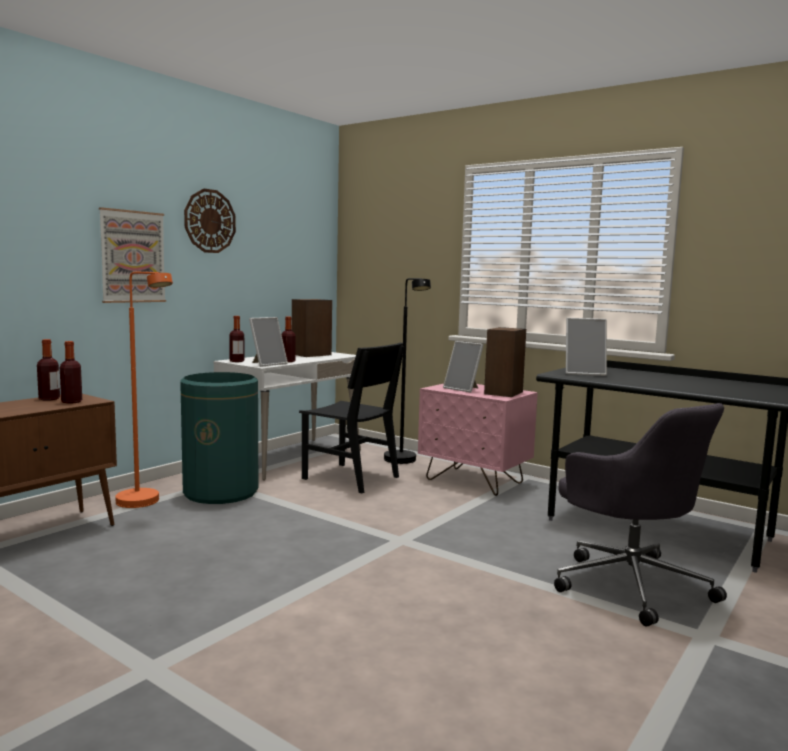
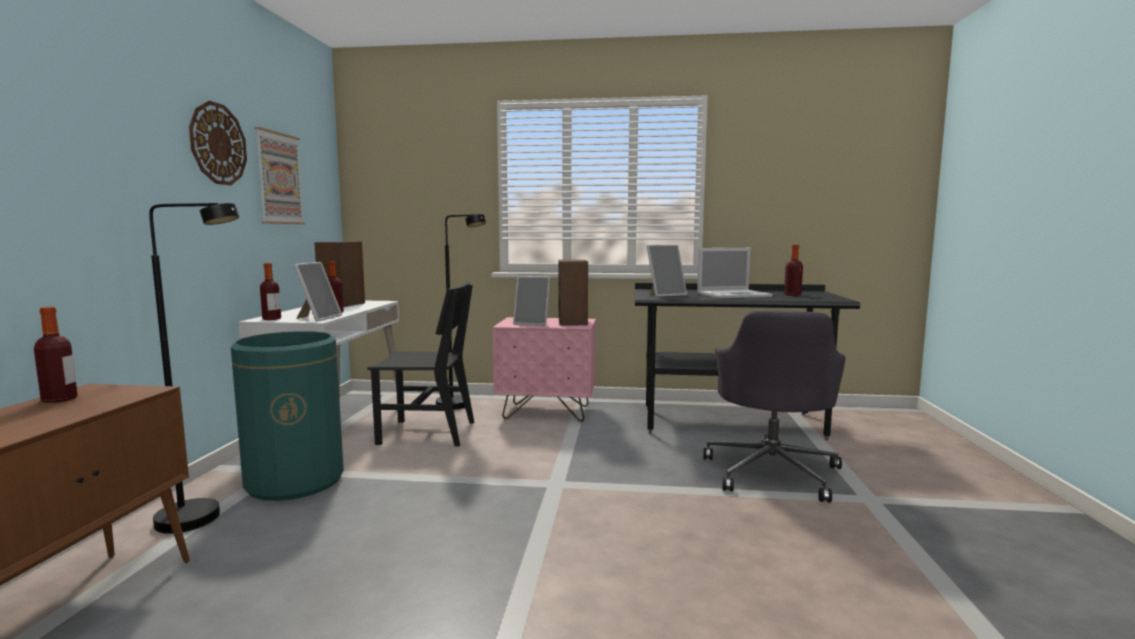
camera: 30 degrees left, 0 degrees up
bottle [60,341,82,404] -> bottle moved to [784,245,803,296]
picture [99,207,166,303] -> picture moved to [255,127,305,224]
orange floor lamp [115,272,173,508] -> black floor lamp [149,203,239,534]
grey office chair [554,403,727,626] -> grey office chair turned 75 degrees clockwise [703,311,846,503]
none -> laptop [697,248,773,298]

